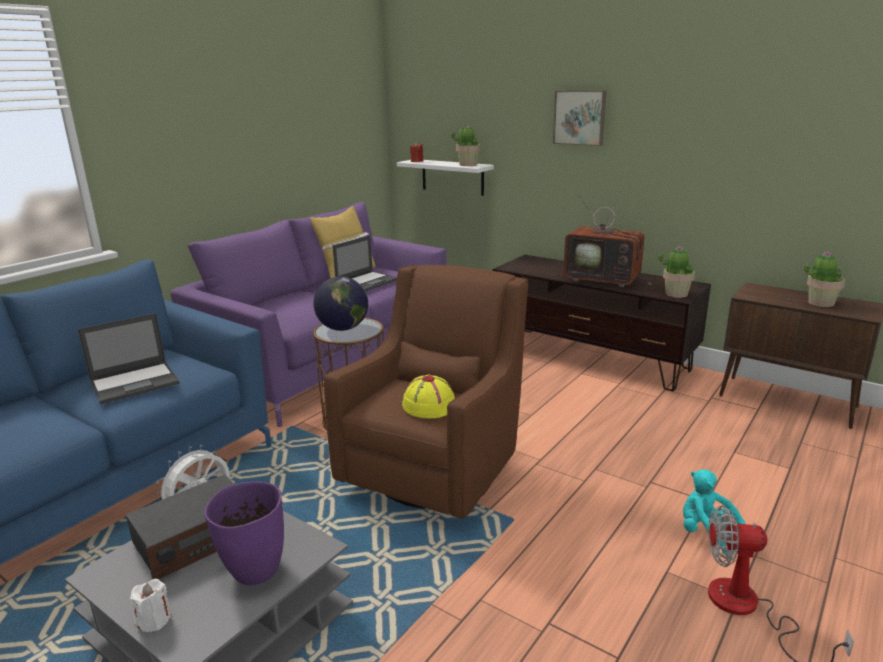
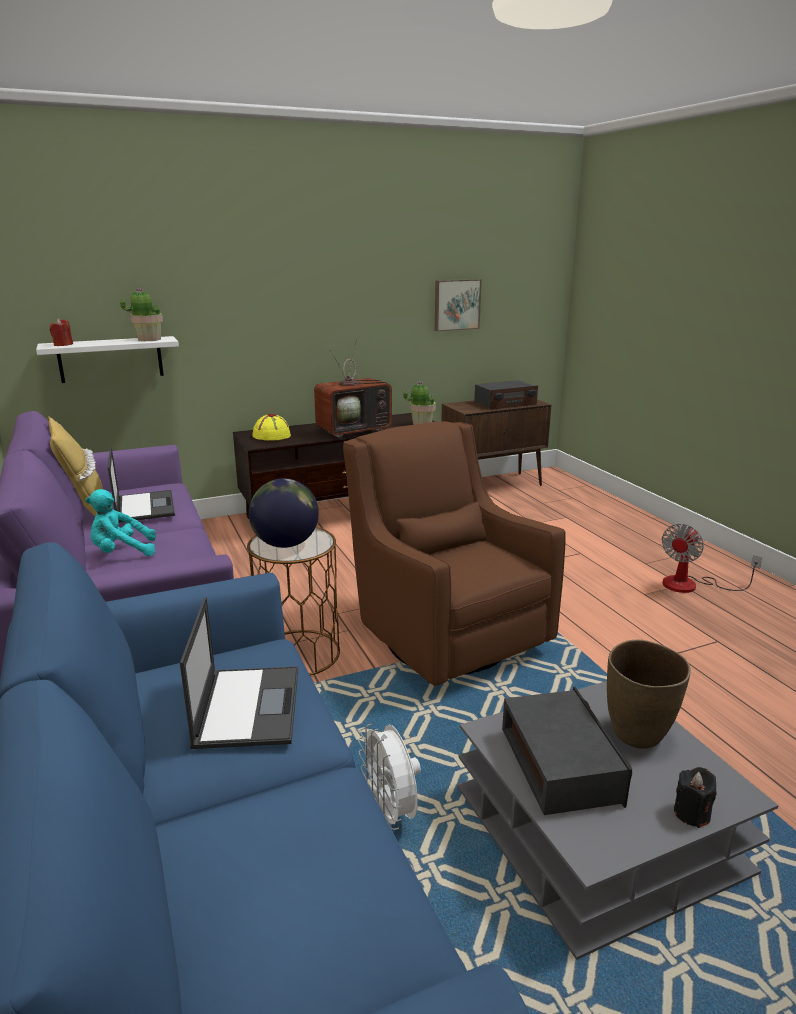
camera: 60 degrees left, 0 degrees up
white candle [130,579,171,632] -> black candle [674,767,717,828]
purple vase [204,482,284,585] -> brown vase [607,640,691,749]
yellow hat [402,375,455,418] -> yellow hat moved to [252,414,291,440]
picture [553,90,607,146] -> picture moved to [435,279,482,331]
turquoise plush toy [683,469,746,555] -> turquoise plush toy moved to [85,489,156,556]
potted plant [804,251,845,307] -> radio [474,380,538,410]

